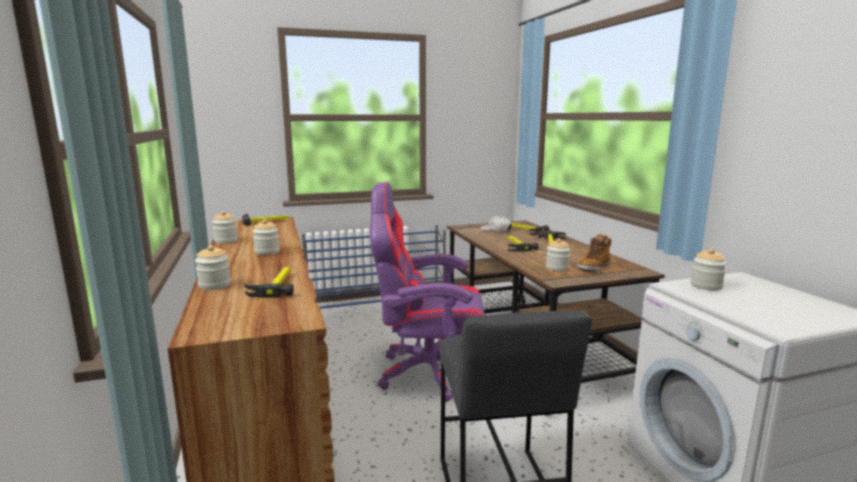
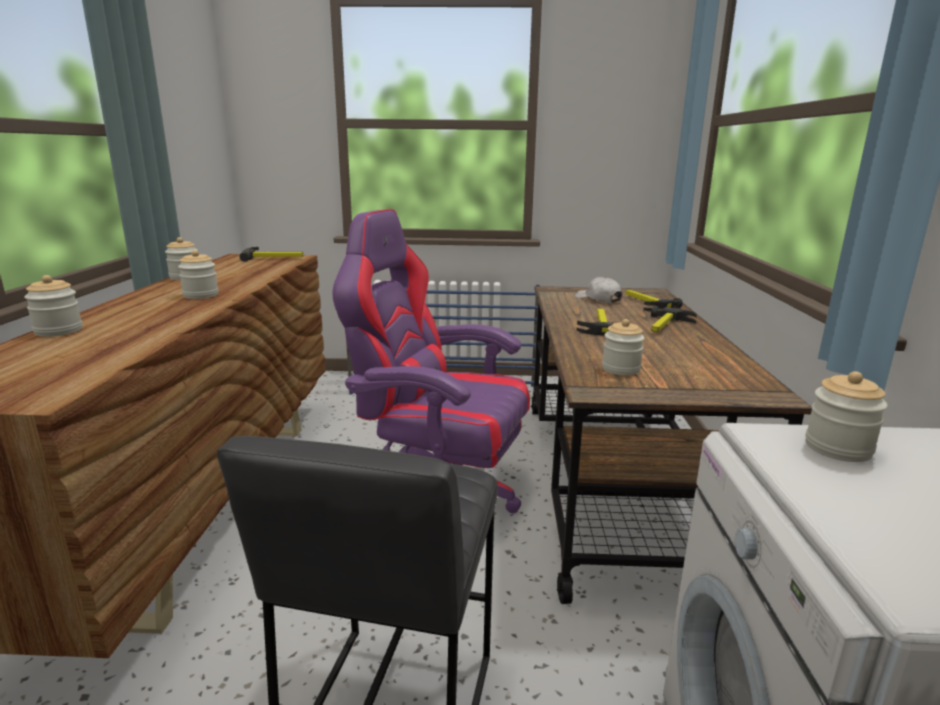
camera: 20 degrees right, 5 degrees up
hammer [244,267,294,297] -> none
boot [577,234,612,272] -> none

